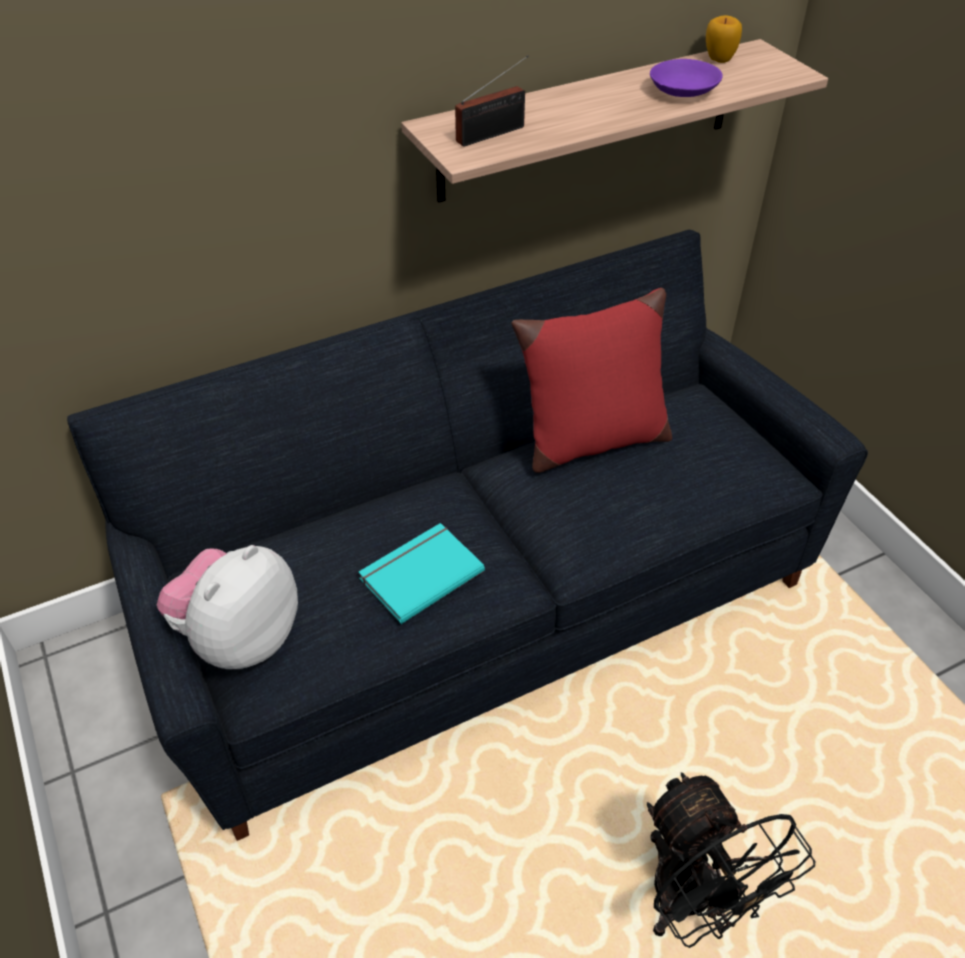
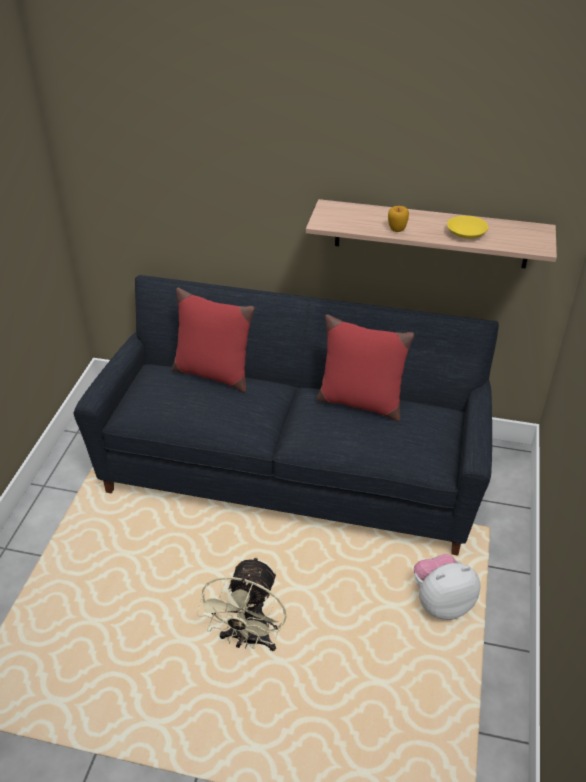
camera: 40 degrees right, 5 degrees down
plush toy [157,545,298,669] -> plush toy moved to [414,554,481,620]
turquoise book [358,523,485,624] -> none
radio [455,56,529,147] -> none
black fan [647,772,815,948] -> beige fan [196,556,287,651]
purple bowl [650,59,723,97] -> yellow bowl [447,216,488,239]
apple [706,15,742,63] -> apple moved to [388,206,409,232]
none -> red pillow [172,288,255,393]

